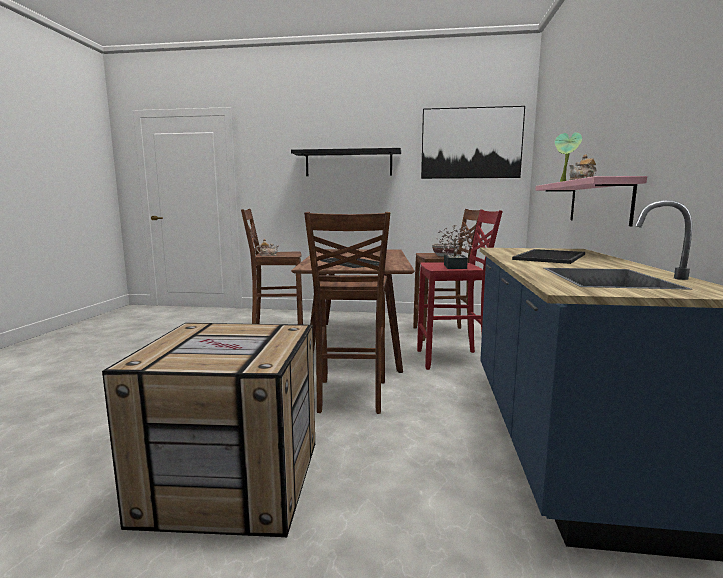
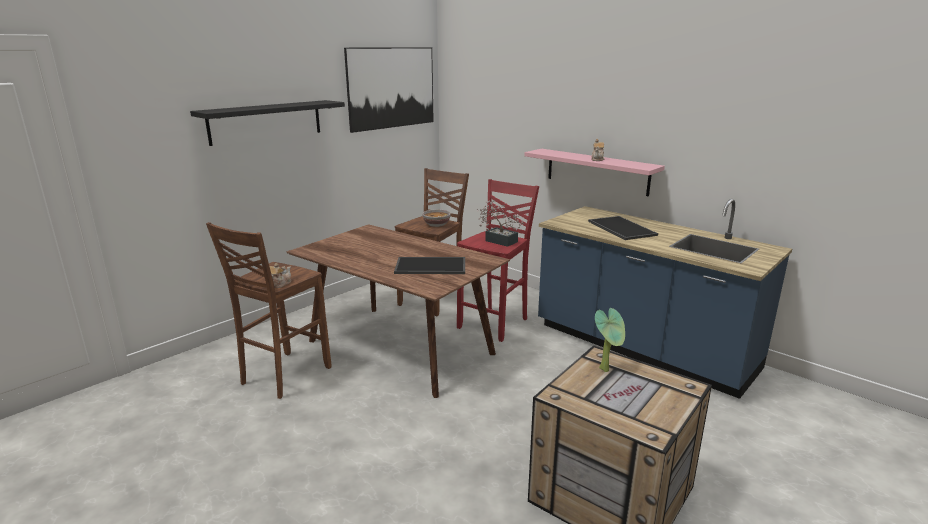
camera: 55 degrees left, 10 degrees up
brown stool [304,212,390,414] -> none
potted plant [555,132,582,182] -> potted plant moved to [595,308,625,372]

